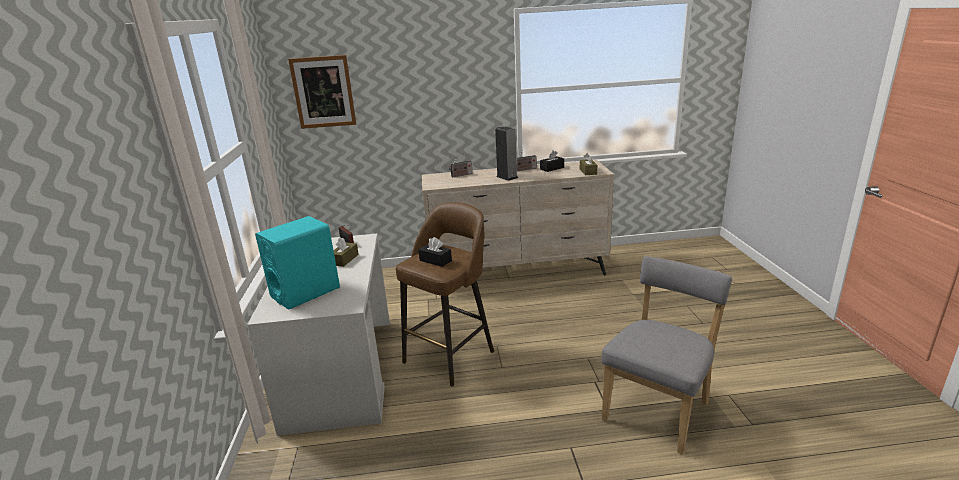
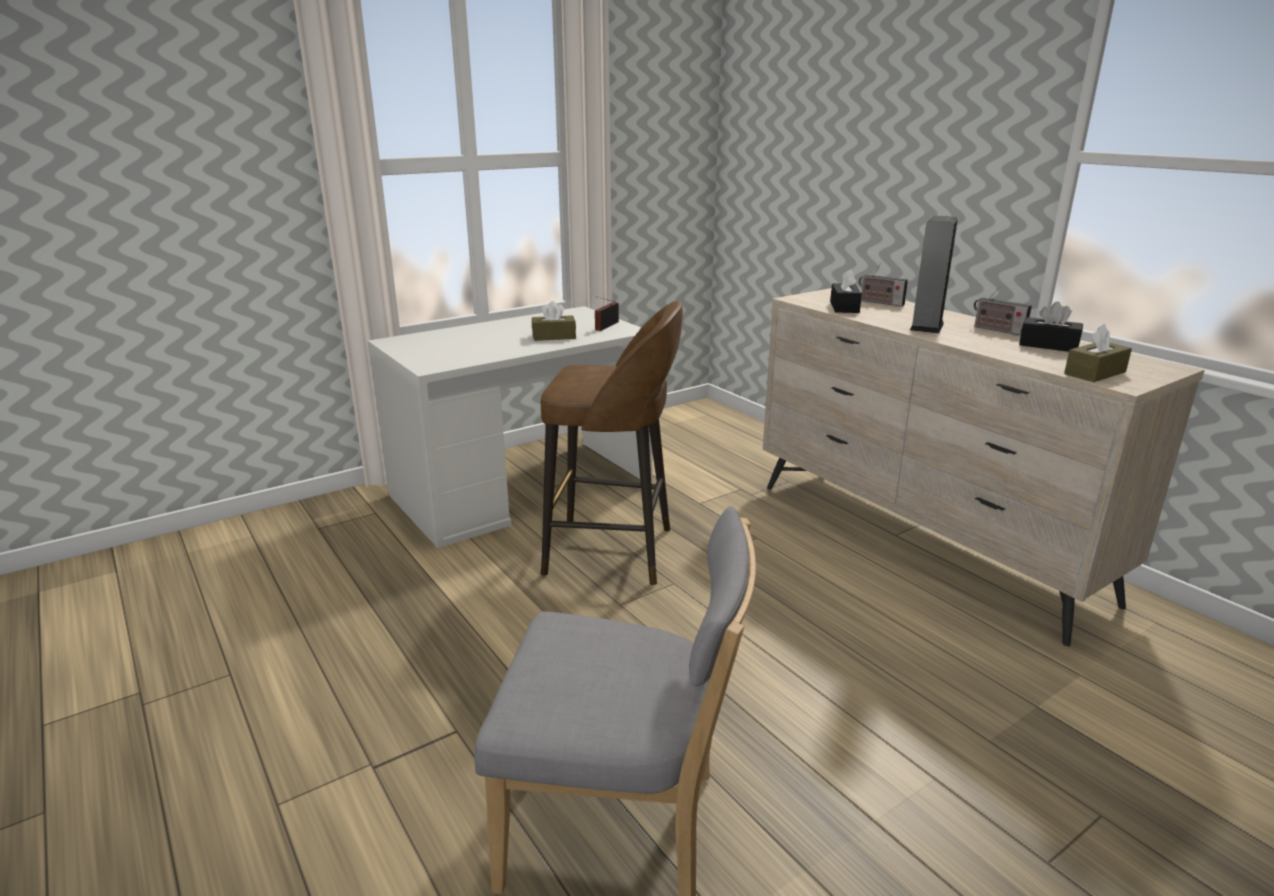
camera: 60 degrees right, 0 degrees up
turquoise speaker [255,216,340,310] -> none
picture [288,55,356,129] -> none
black tissue box [418,237,452,267] -> black tissue box moved to [830,269,862,313]

